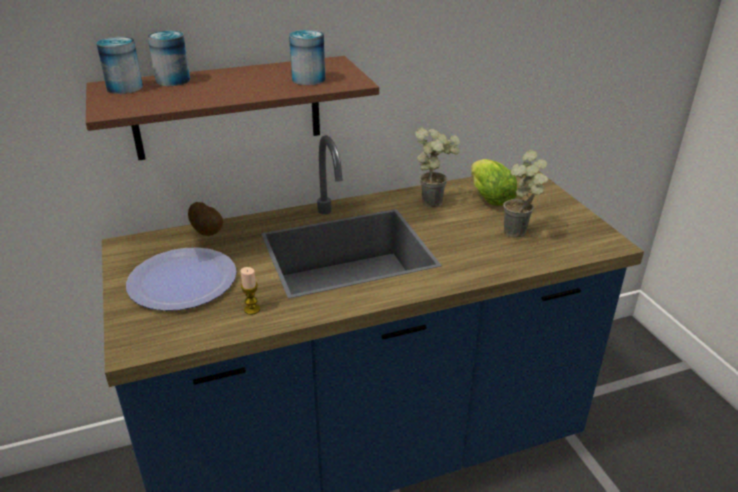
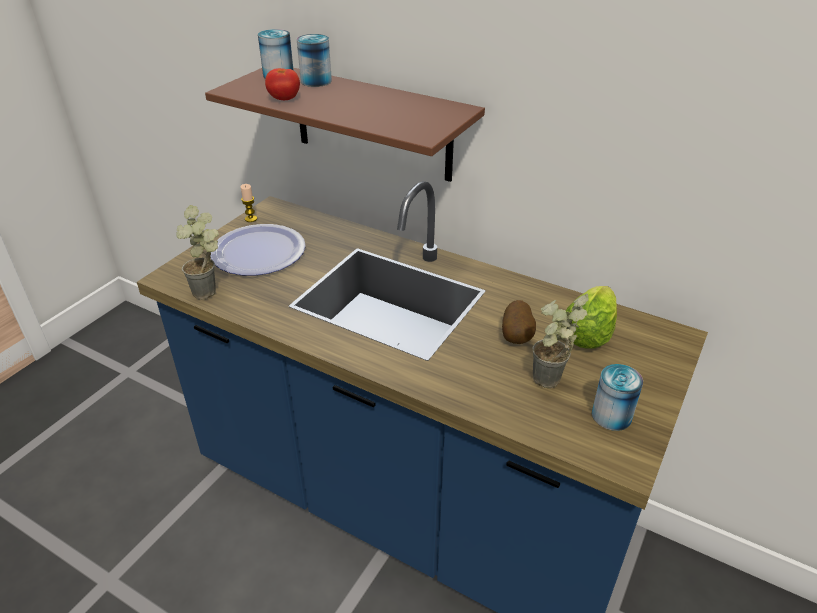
camera: 50 degrees right, 5 degrees up
potato [188,202,223,236] -> potato moved to [502,300,536,344]
candle [241,267,260,315] -> candle moved to [240,184,257,222]
can [289,30,325,85] -> can moved to [592,364,643,431]
potted plant [415,127,460,208] -> potted plant moved to [176,205,219,300]
none -> tomato [265,68,300,100]

